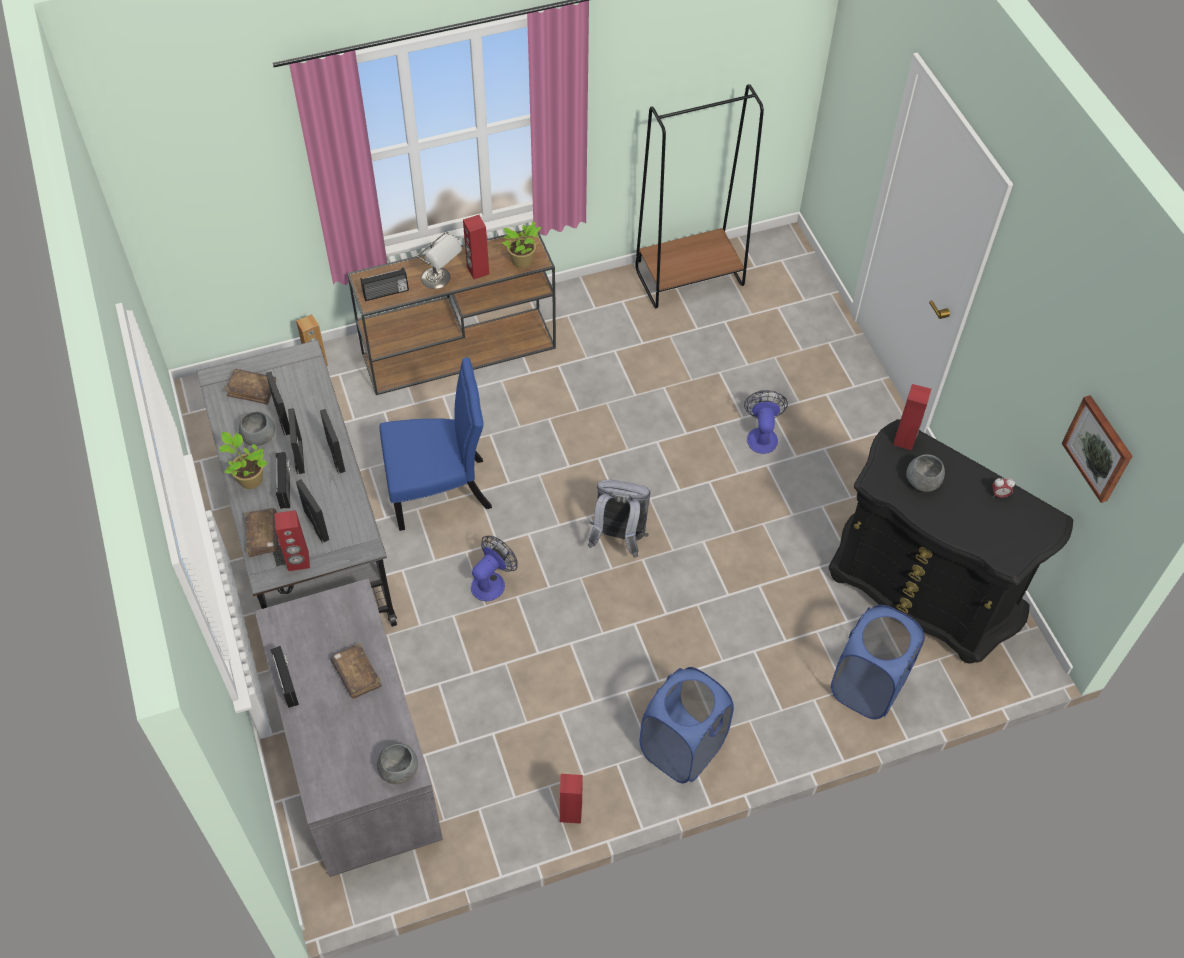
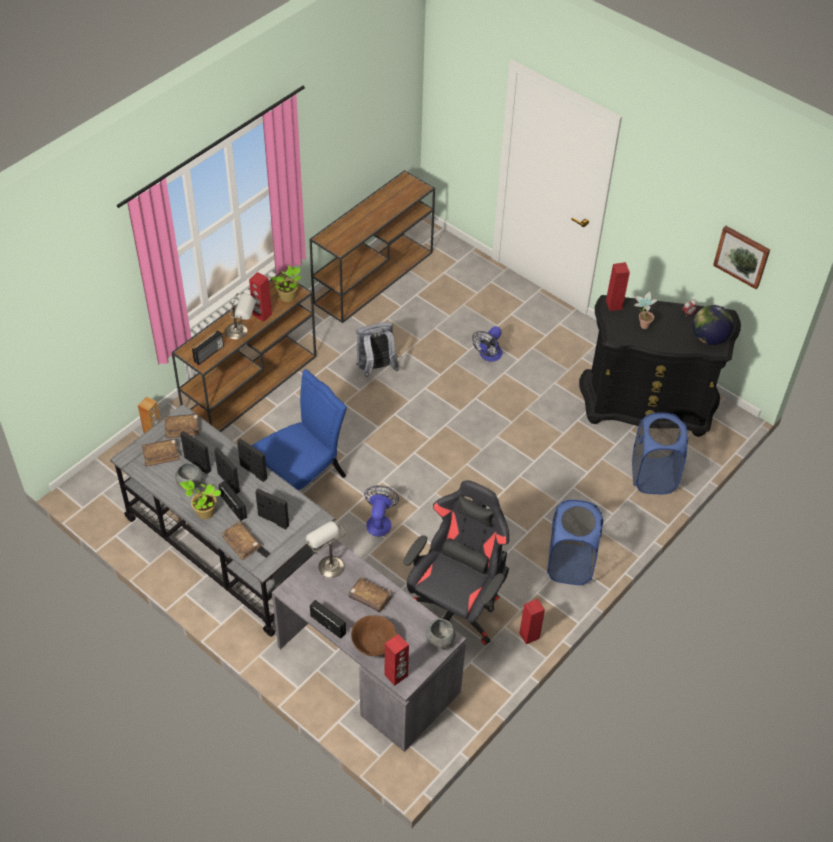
camera: 30 degrees left, 5 degrees down
red speaker [274,510,310,571] -> red speaker moved to [385,634,409,686]
grey backpack [588,479,650,558] -> grey backpack moved to [356,322,399,378]
clothes rack [635,84,764,308] -> brown console table [309,170,435,323]
fan [744,390,788,454] -> fan turned 120 degrees counterclockwise [472,326,503,362]
grey bowl [906,455,945,492] -> potted plant [634,291,657,329]
none -> brown book [164,414,200,438]
none -> white table lamp [306,521,346,578]
none -> brown bowl [351,615,396,656]
none -> black office chair [404,480,509,645]
none -> globe [692,305,733,345]

